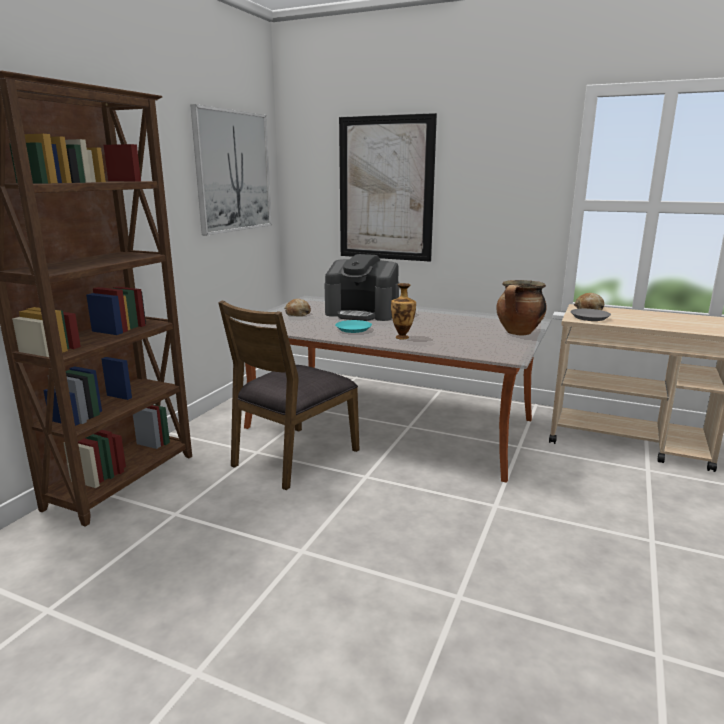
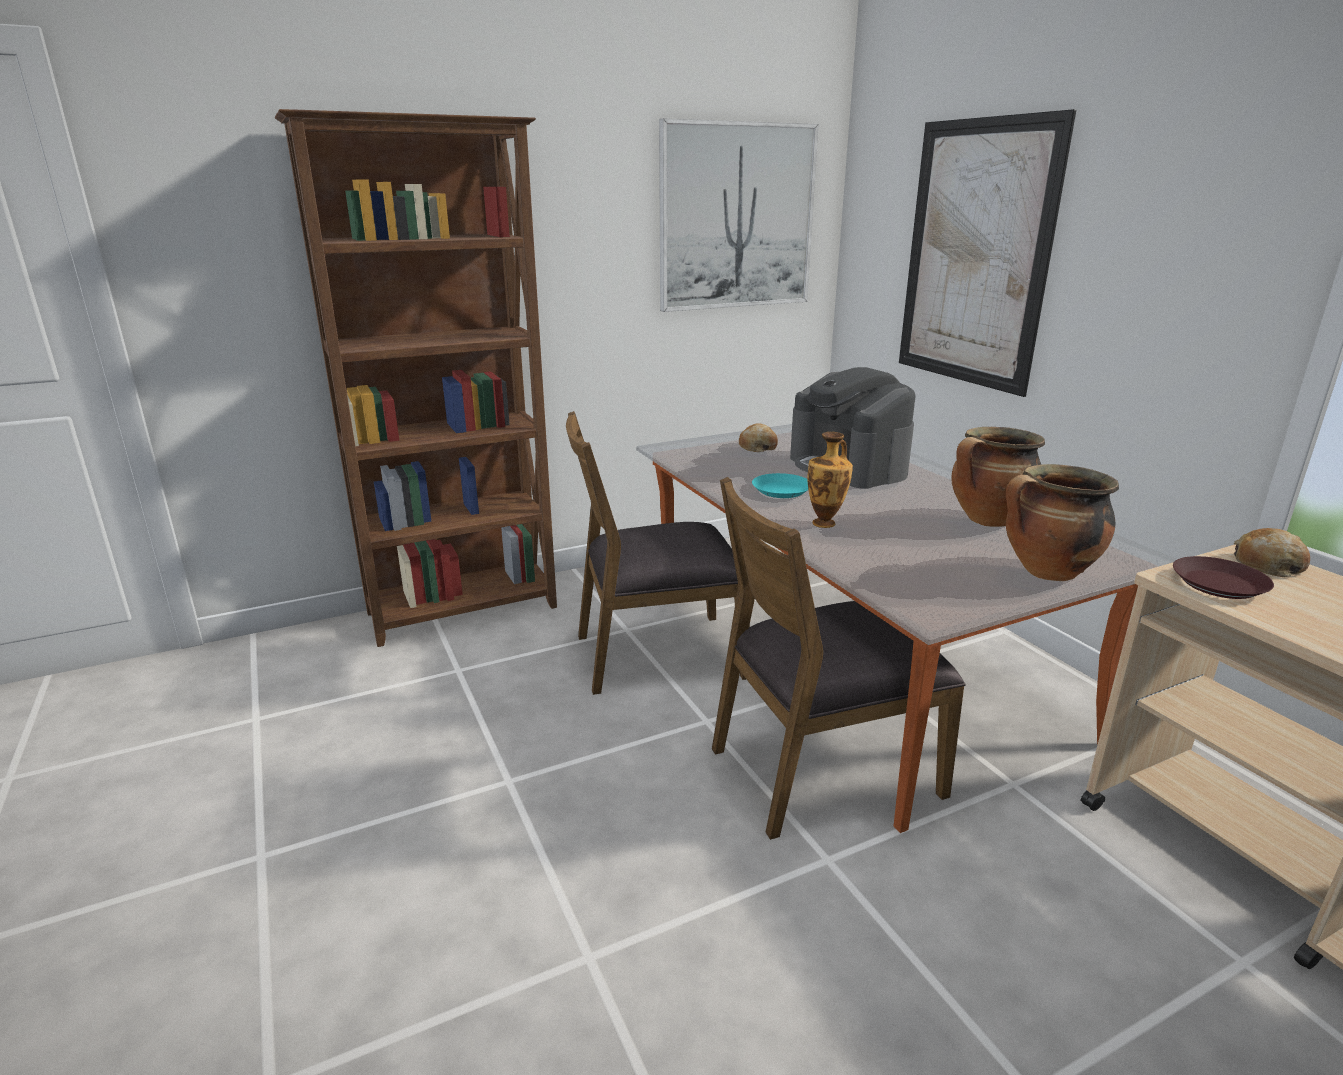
camera: 40 degrees right, 5 degrees up
grey plate [570,309,611,321] -> brown plate [1173,556,1274,599]
none -> brown chair [712,477,966,840]
none -> cooking pot [952,427,1045,527]

